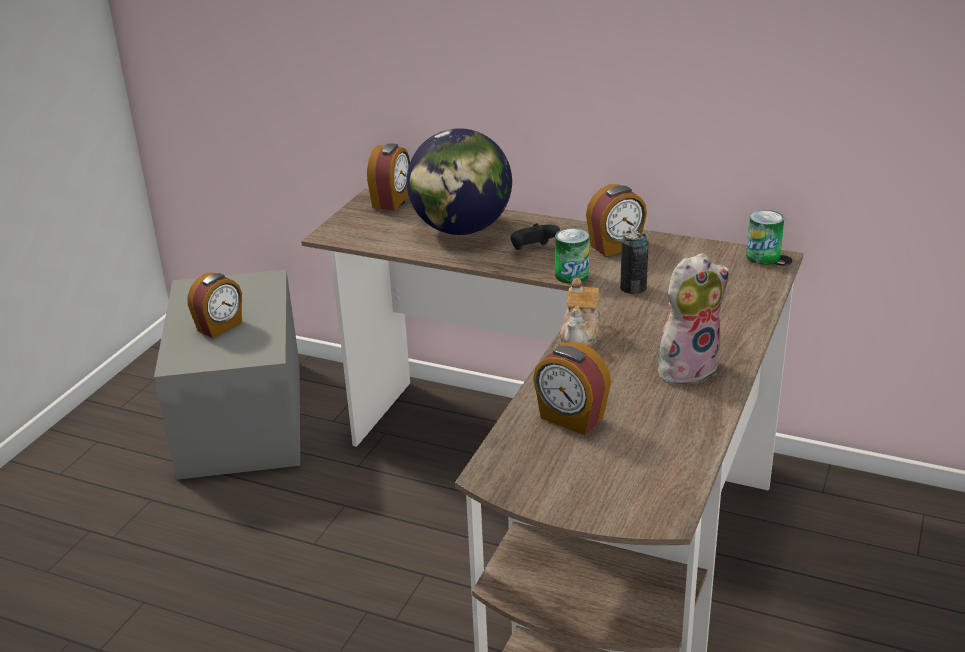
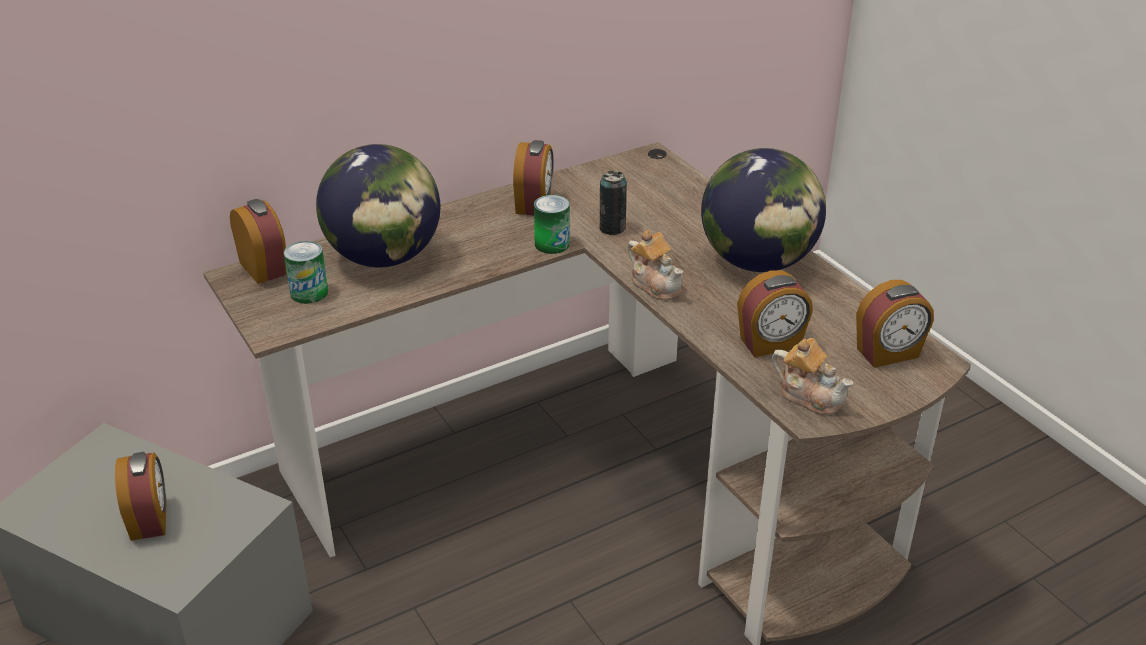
camera: 55 degrees left, 5 degrees up
black game controller [510,224,560,250] -> none
plush toy [658,253,730,386] -> globe [701,148,826,272]
can [746,210,784,265] -> can moved to [284,241,328,304]
none -> teapot [772,338,853,415]
none -> alarm clock [856,280,934,368]

